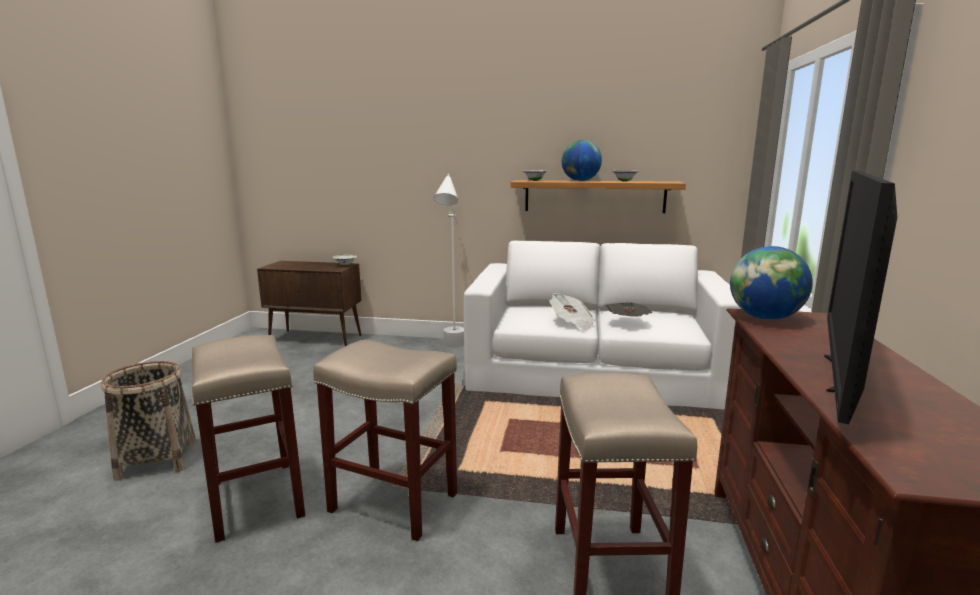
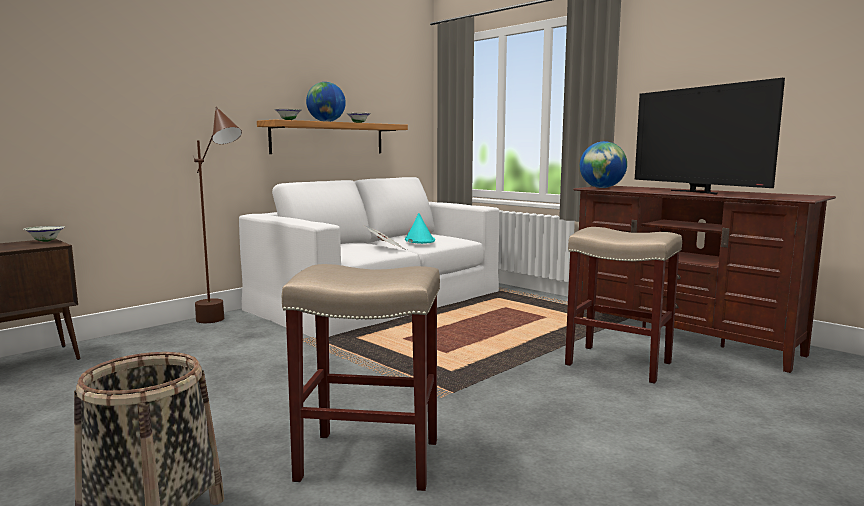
camera: 55 degrees left, 5 degrees down
beige stool [313,339,457,541] -> none
white floor lamp [433,174,464,347] -> brown floor lamp [193,107,242,323]
newspaper [605,302,652,317] -> turquoise hat [405,213,435,244]

